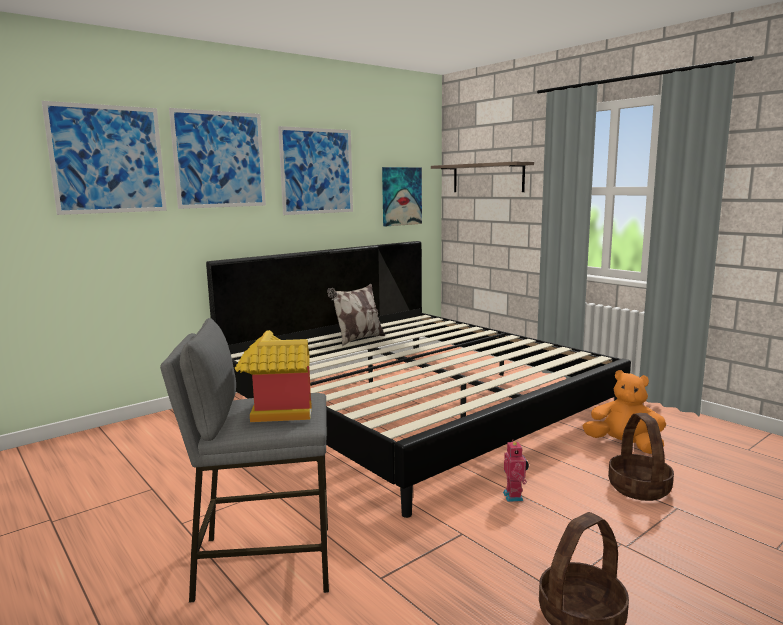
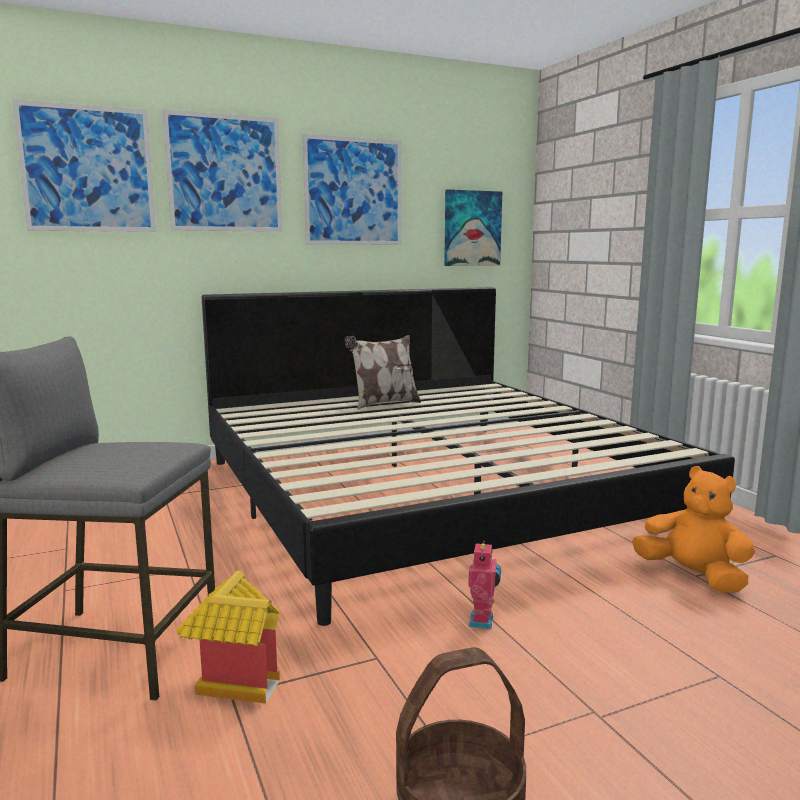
camera: 15 degrees right, 0 degrees up
toy house [235,330,312,422] -> toy house moved to [176,571,280,704]
shelf [431,161,534,192] -> none
basket [608,413,674,501] -> none

